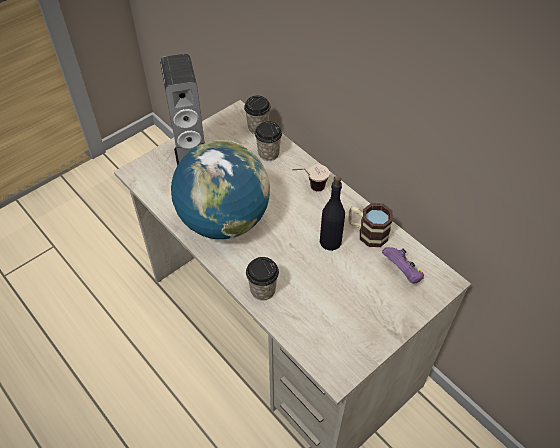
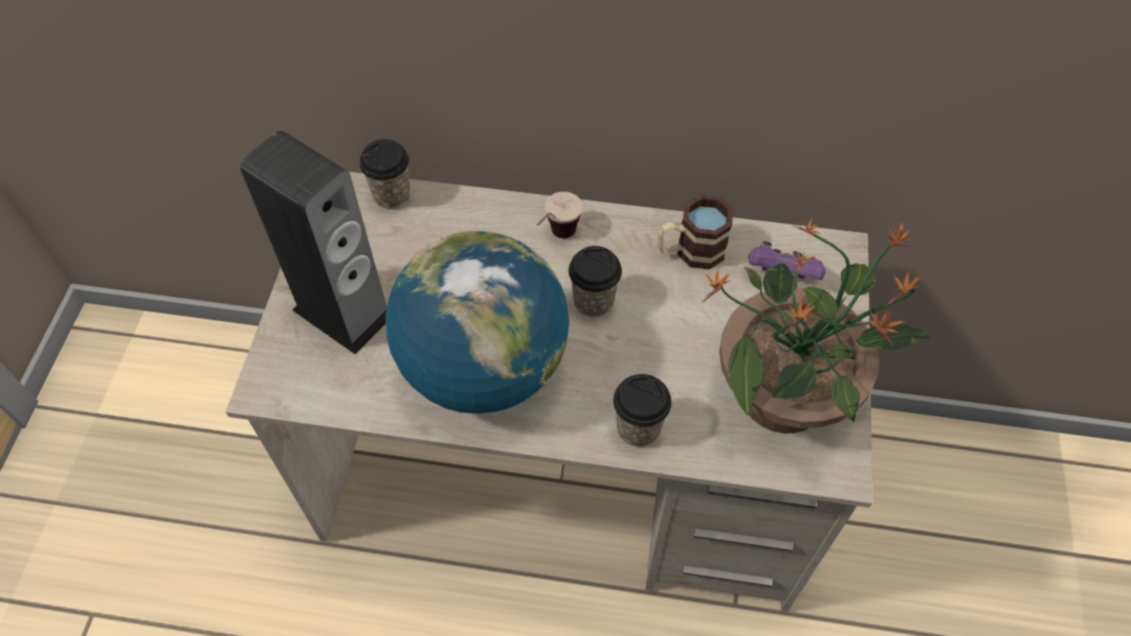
camera: 40 degrees left, 5 degrees up
cup [255,121,282,161] -> cup moved to [568,246,622,317]
black bottle [320,176,345,251] -> none
none -> potted plant [701,218,933,433]

